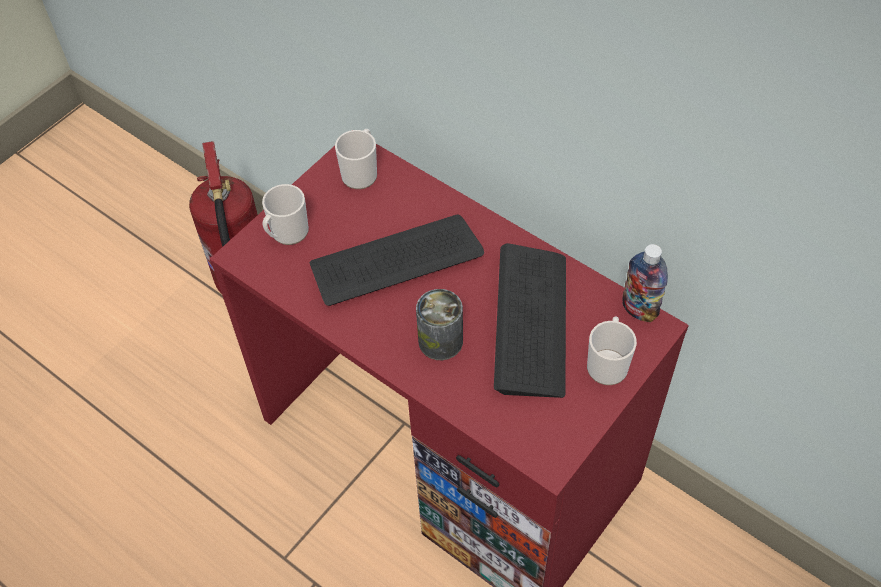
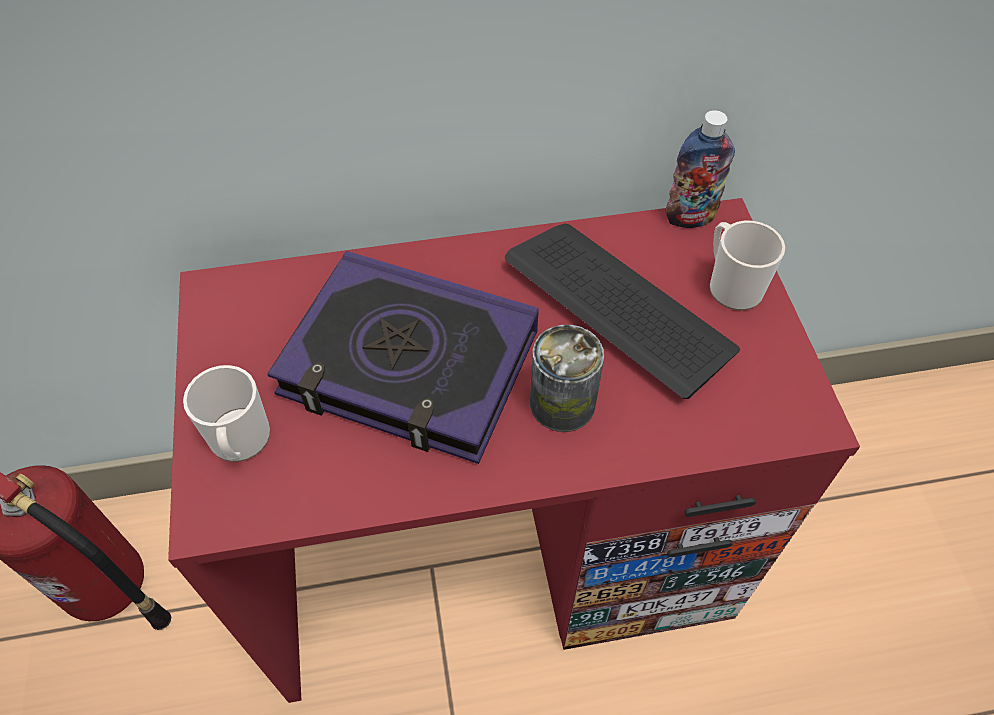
camera: 50 degrees left, 0 degrees up
keyboard [310,215,484,306] -> book [267,251,539,464]
mug [335,129,377,189] -> none

